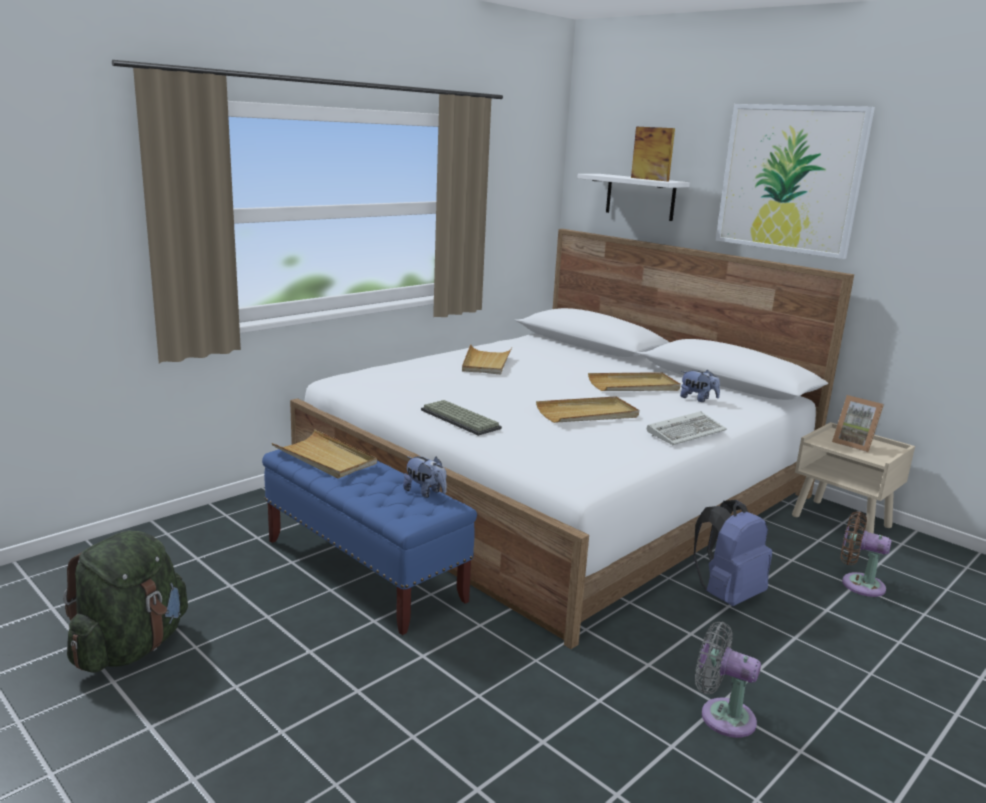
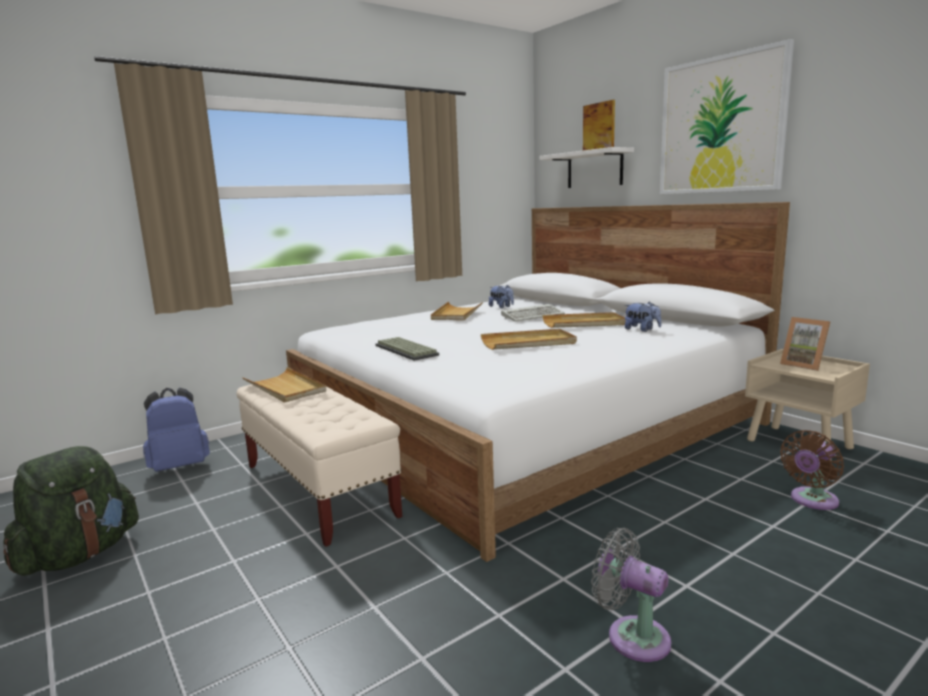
camera: 10 degrees right, 5 degrees down
blue bench [262,449,477,635] -> beige bench [237,384,402,547]
plush toy [403,456,447,498] -> plush toy moved to [489,285,514,308]
keyboard [647,411,727,445] -> keyboard moved to [501,304,565,322]
blue backpack [693,500,772,606] -> blue backpack moved to [143,388,210,472]
brown fan [841,512,892,597] -> brown fan turned 75 degrees counterclockwise [780,430,844,510]

